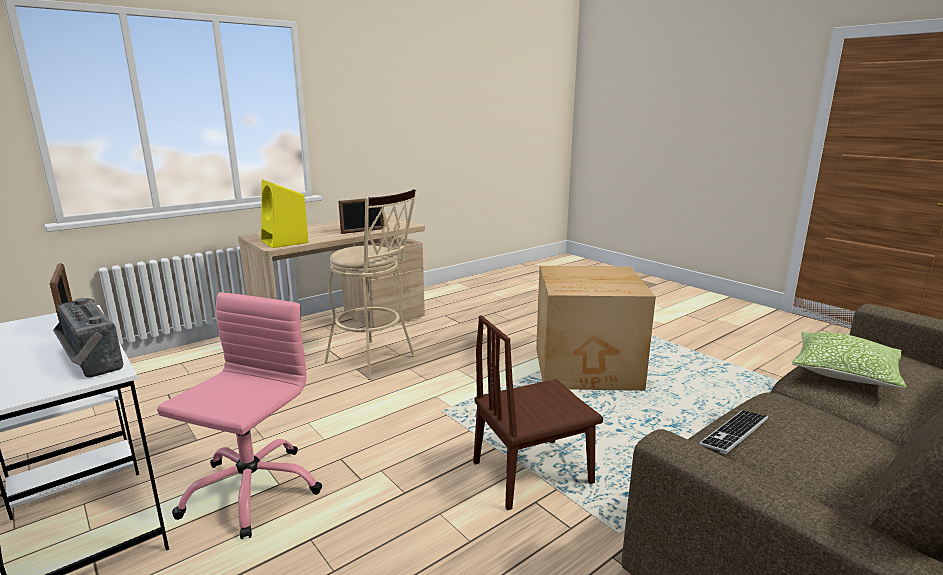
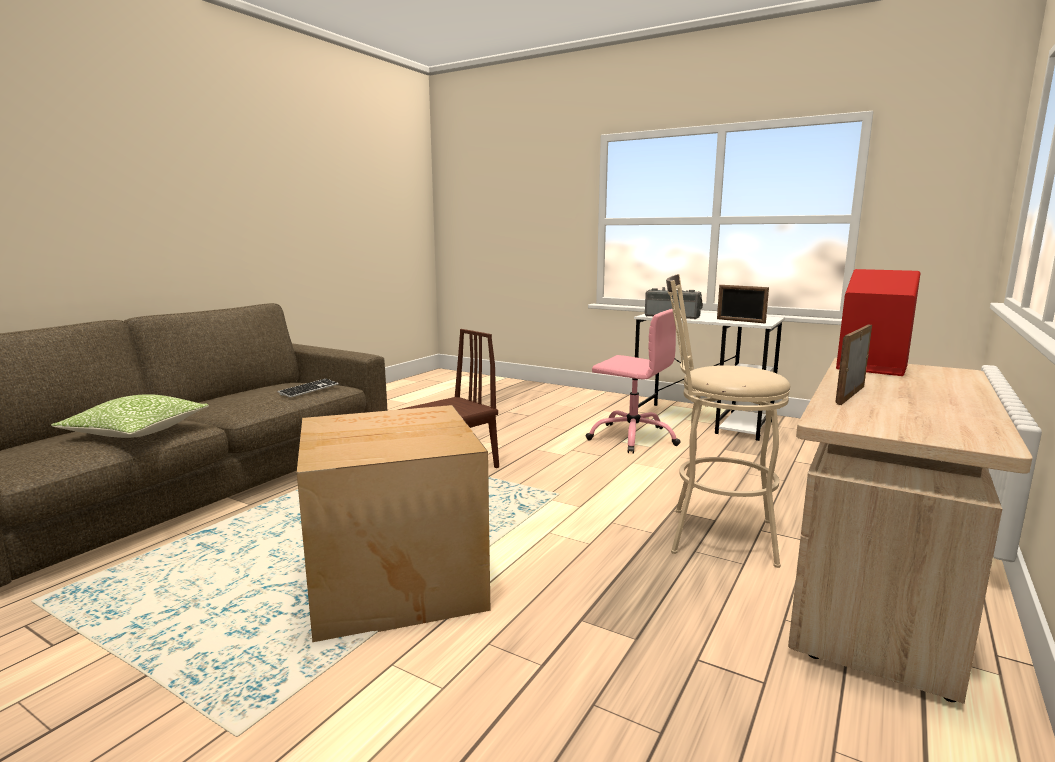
camera: 160 degrees right, 5 degrees down
pink office chair [157,292,322,539] -> pink office chair turned 60 degrees counterclockwise [586,309,680,453]
yellow speaker [261,179,309,248] -> red speaker [836,269,921,376]

